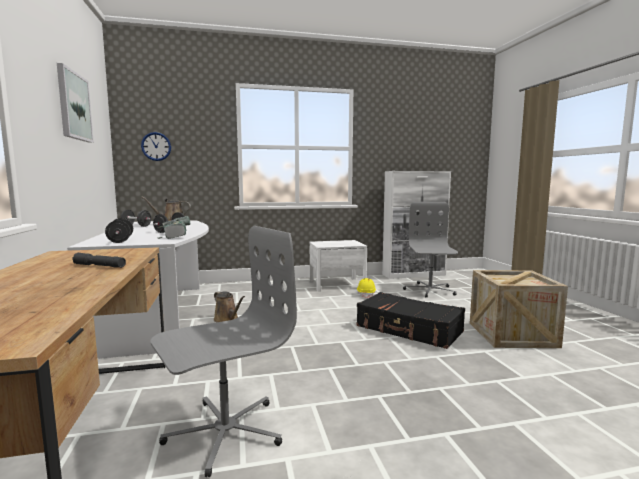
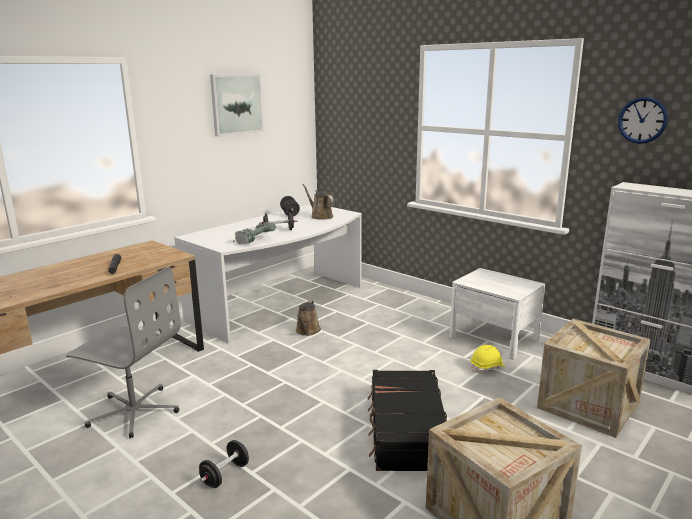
camera: 55 degrees right, 10 degrees up
black dumbbell [105,218,133,243] -> black dumbbell moved to [199,440,249,488]
wall clock [141,132,171,161] -> wall clock moved to [618,97,668,144]
grey office chair [403,202,458,297] -> crate [537,319,651,438]

